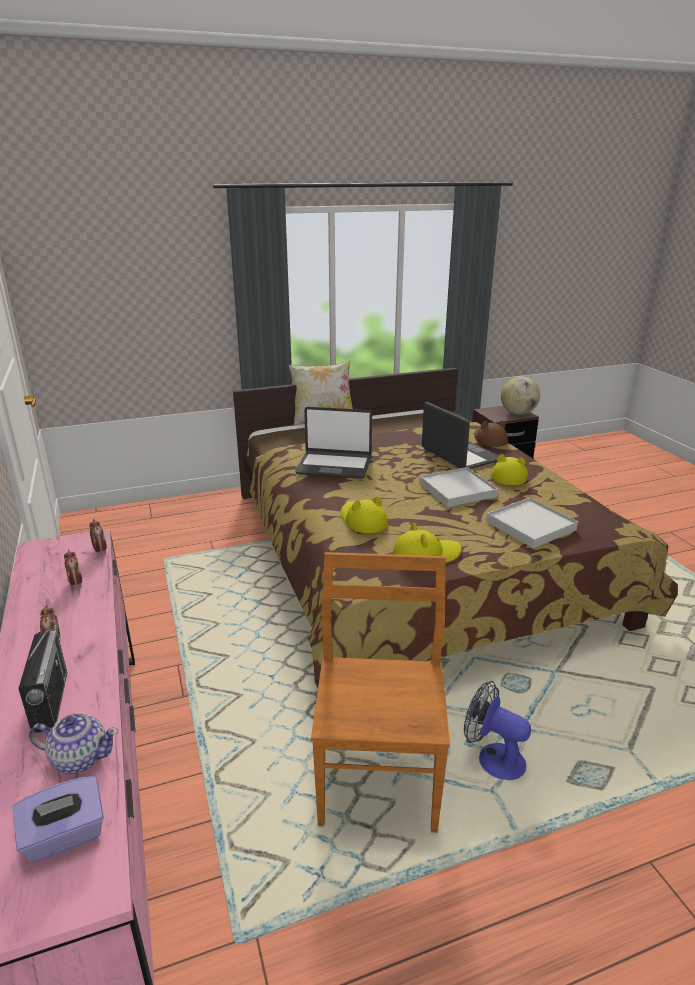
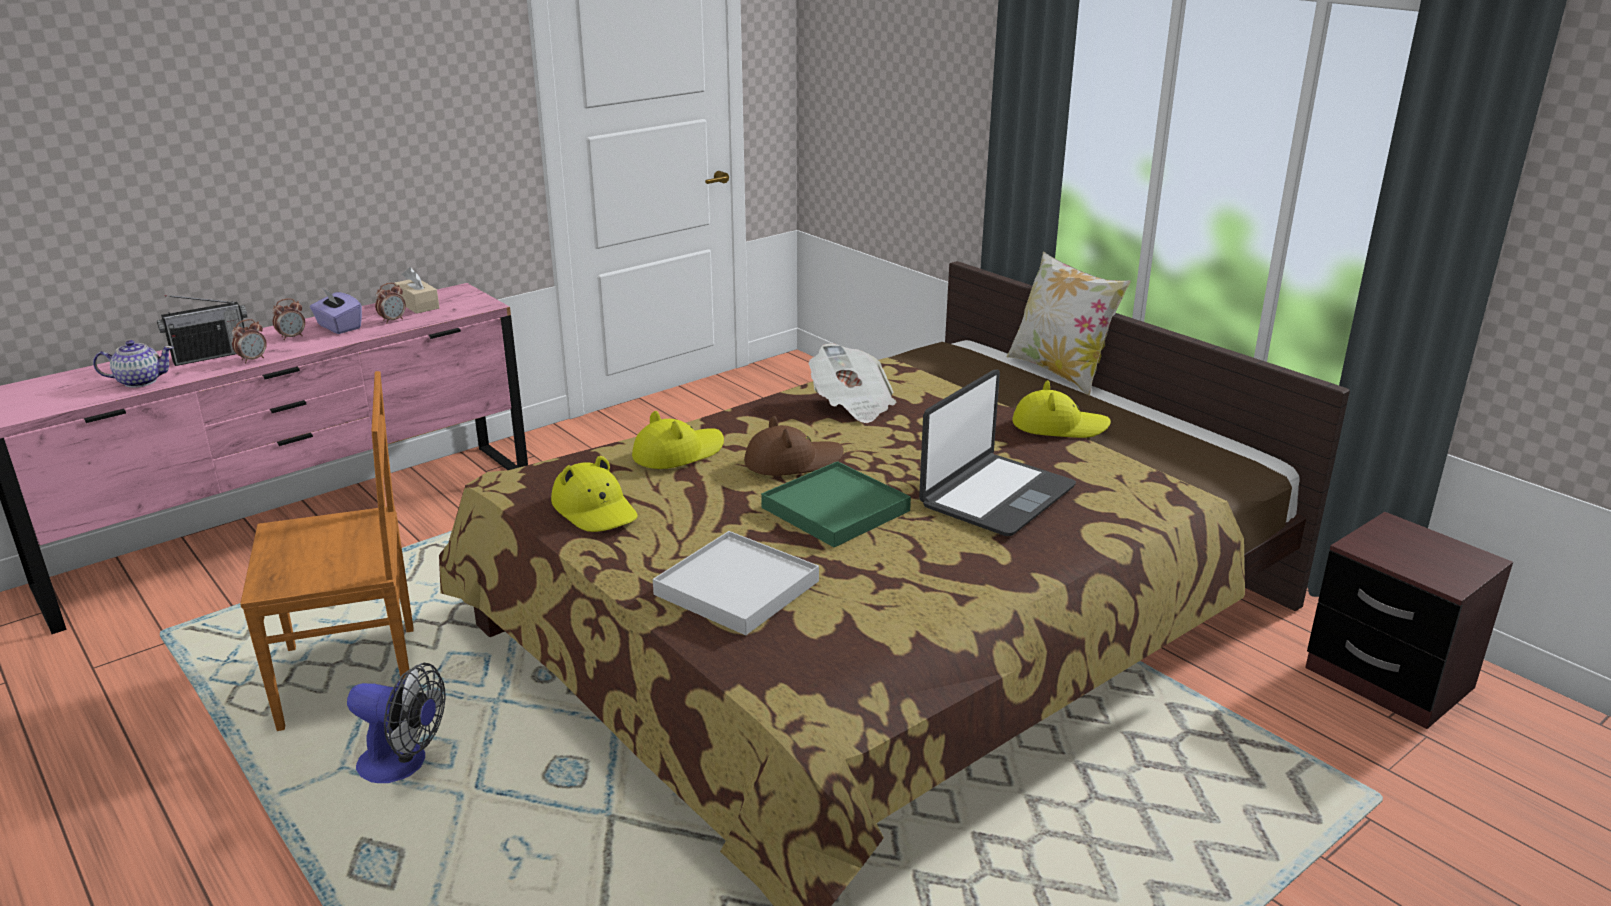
camera: 70 degrees right, 0 degrees up
purple tissue box [12,776,104,863] -> purple tissue box moved to [310,289,362,334]
teapot [29,713,119,774] -> teapot turned 90 degrees counterclockwise [93,340,174,388]
alarm clock [89,519,107,554] -> alarm clock moved to [232,319,267,363]
laptop [295,407,372,479] -> newspaper [809,343,897,423]
white tray [419,467,498,507] -> green tray [761,461,911,548]
fan [464,681,531,780] -> fan turned 90 degrees clockwise [347,663,446,783]
brown hat [474,421,508,447] -> brown hat moved to [744,416,844,476]
yellow hat [491,454,528,485] -> yellow hat moved to [1012,380,1111,438]
globe [501,376,540,415] -> none
none -> beige tissue box [395,267,440,314]

